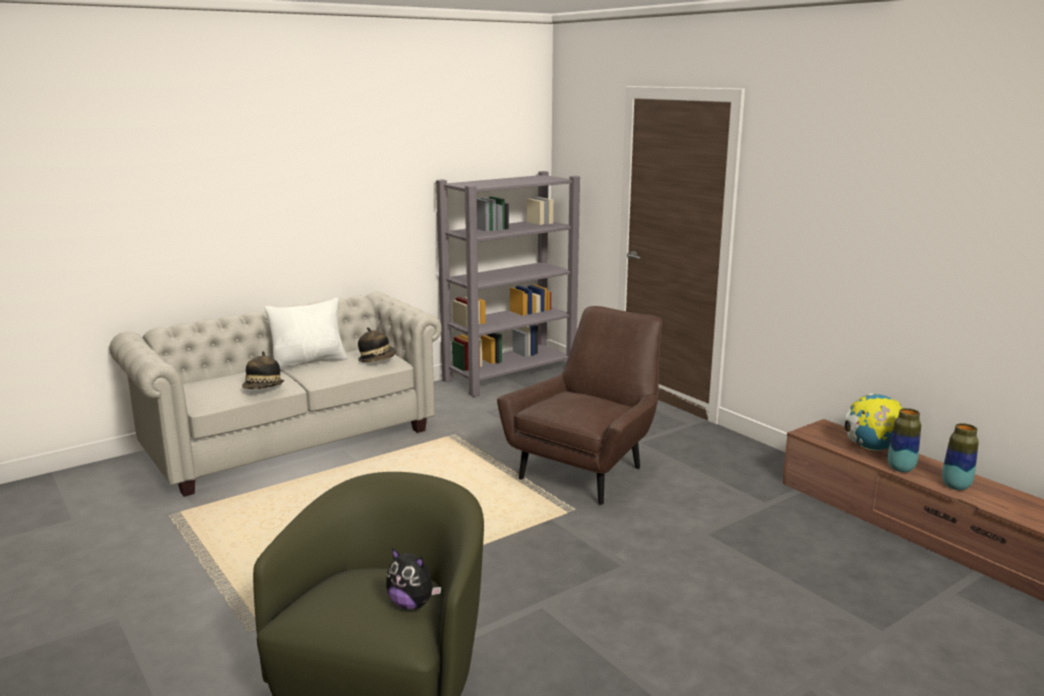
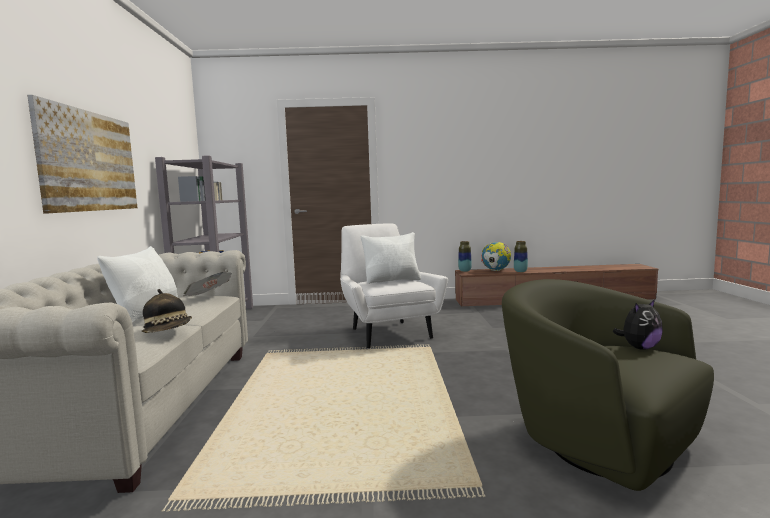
camera: 55 degrees left, 10 degrees down
hat [358,327,396,362] -> newspaper [183,272,232,296]
brown armchair [497,306,662,505] -> white armchair [340,224,448,348]
vase [942,423,979,490] -> vase moved to [458,241,472,272]
none -> picture [27,95,137,214]
none -> white pillow [360,232,421,284]

